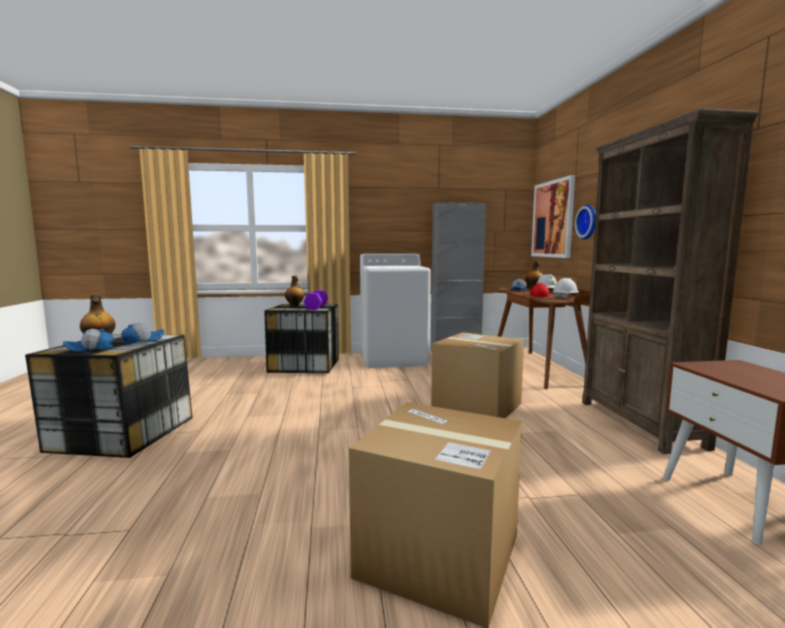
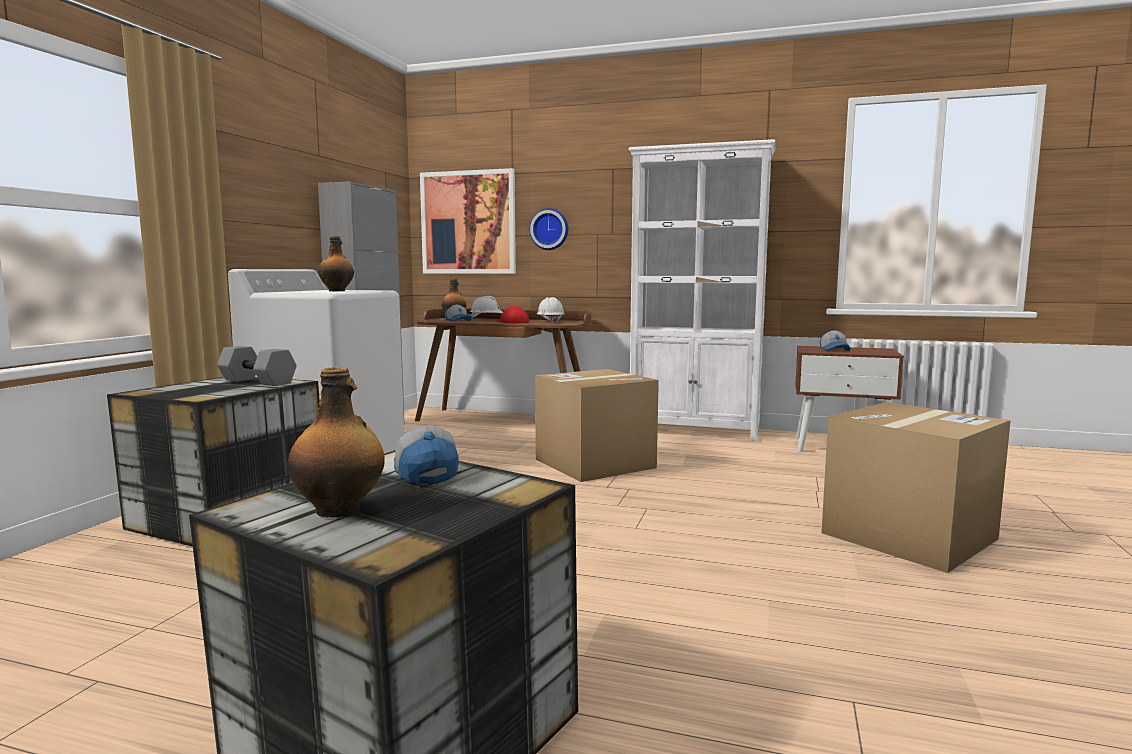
camera: 65 degrees left, 0 degrees up
cap [63,329,113,352] -> cap moved to [820,330,851,351]
bottle [285,276,304,306] -> bottle moved to [318,236,354,291]
purple dumbbell [304,290,328,310] -> grey dumbbell [217,346,297,386]
brown bookcase [582,108,759,454] -> white bookcase [628,139,776,441]

